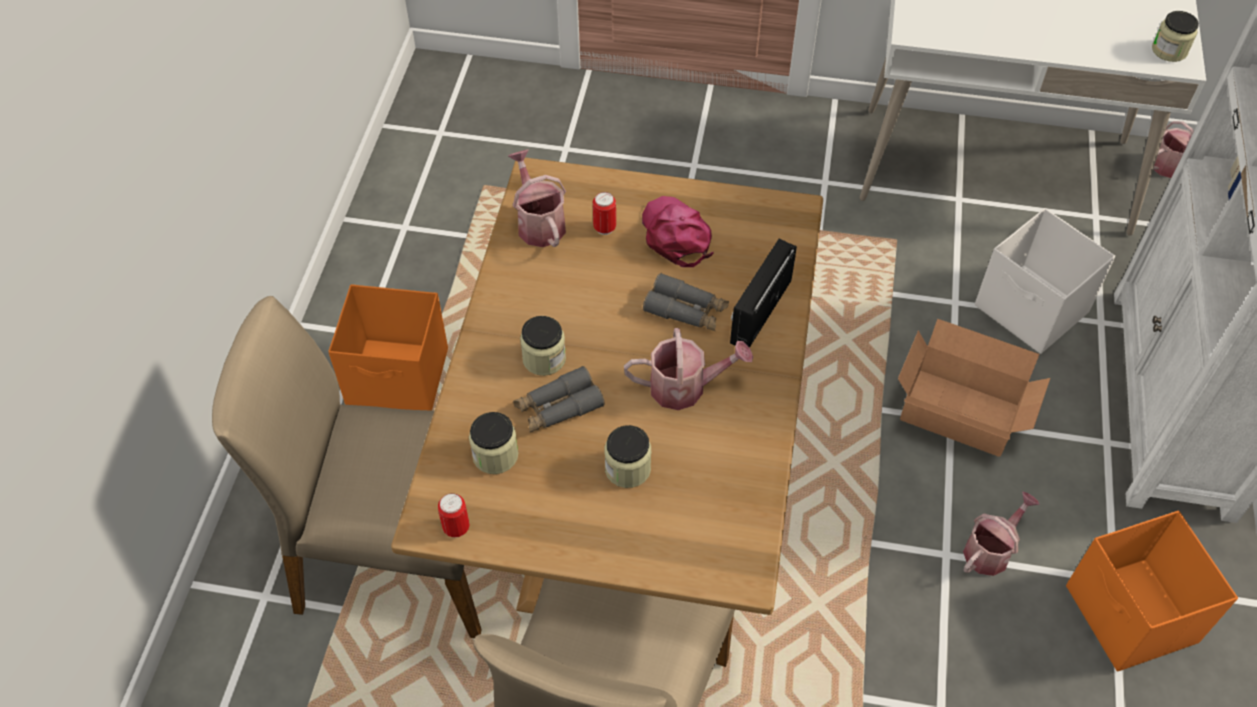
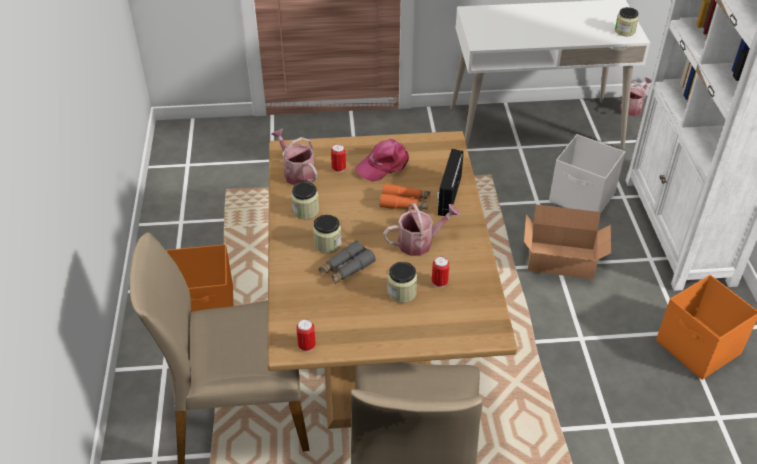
camera: 15 degrees left, 10 degrees down
jar [469,412,518,474] -> jar moved to [291,182,319,219]
pink cap [642,196,714,267] -> pink cap turned 90 degrees counterclockwise [355,139,409,182]
grey binoculars [643,273,729,331] -> orange binoculars [380,184,430,209]
watering can [963,491,1040,576] -> none
none -> can [432,256,449,288]

